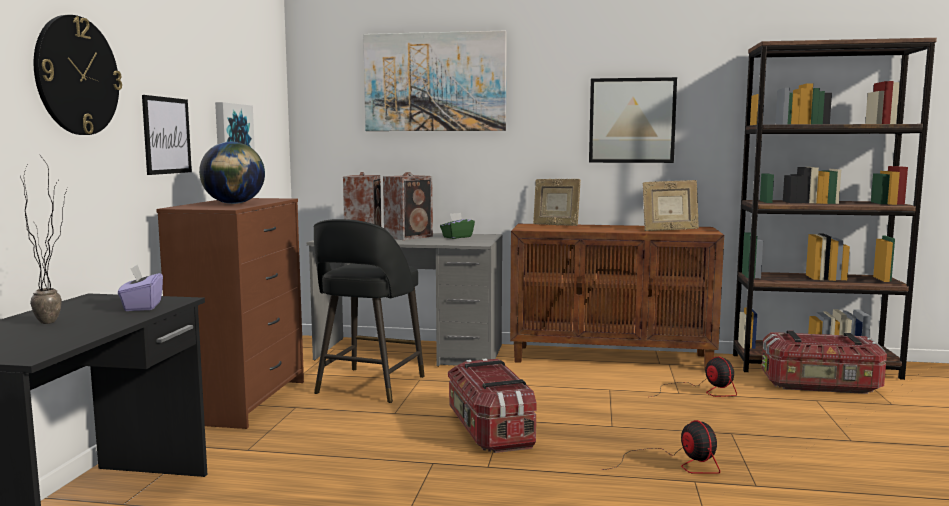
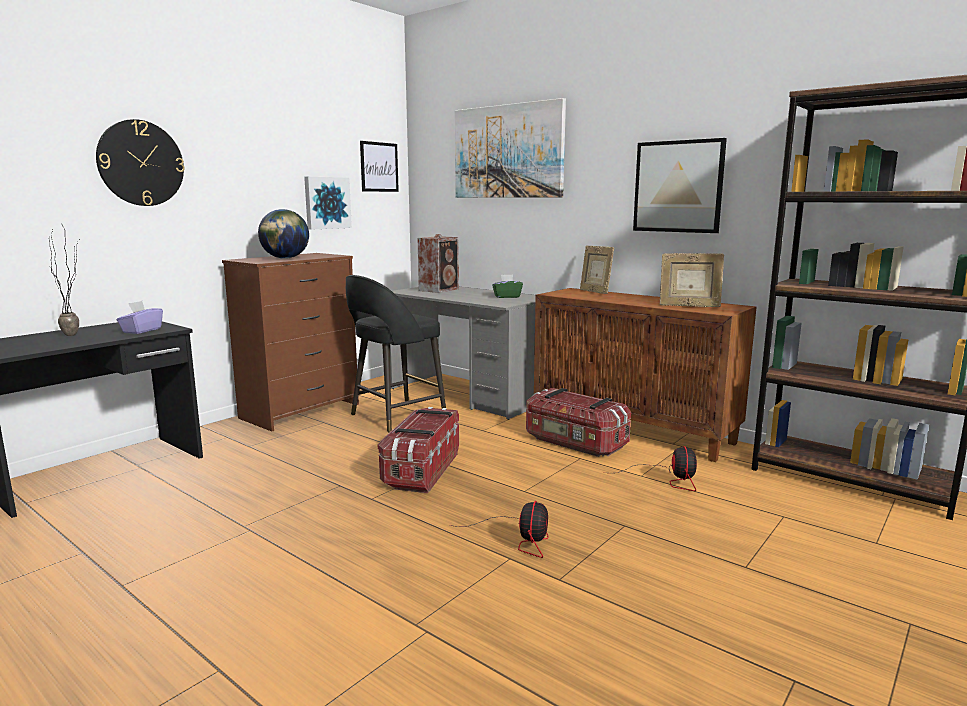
camera: 30 degrees right, 5 degrees up
picture [142,95,192,175] -> picture moved to [360,141,399,192]
speaker [383,172,433,240] -> none
storage box [761,330,887,394] -> storage box moved to [526,388,631,457]

